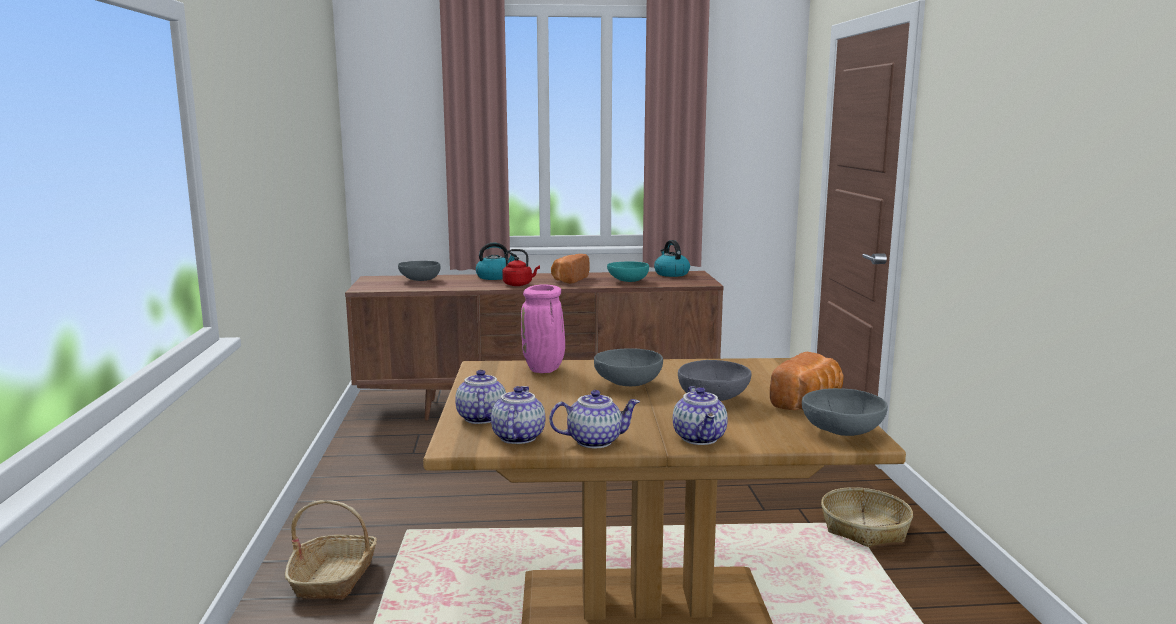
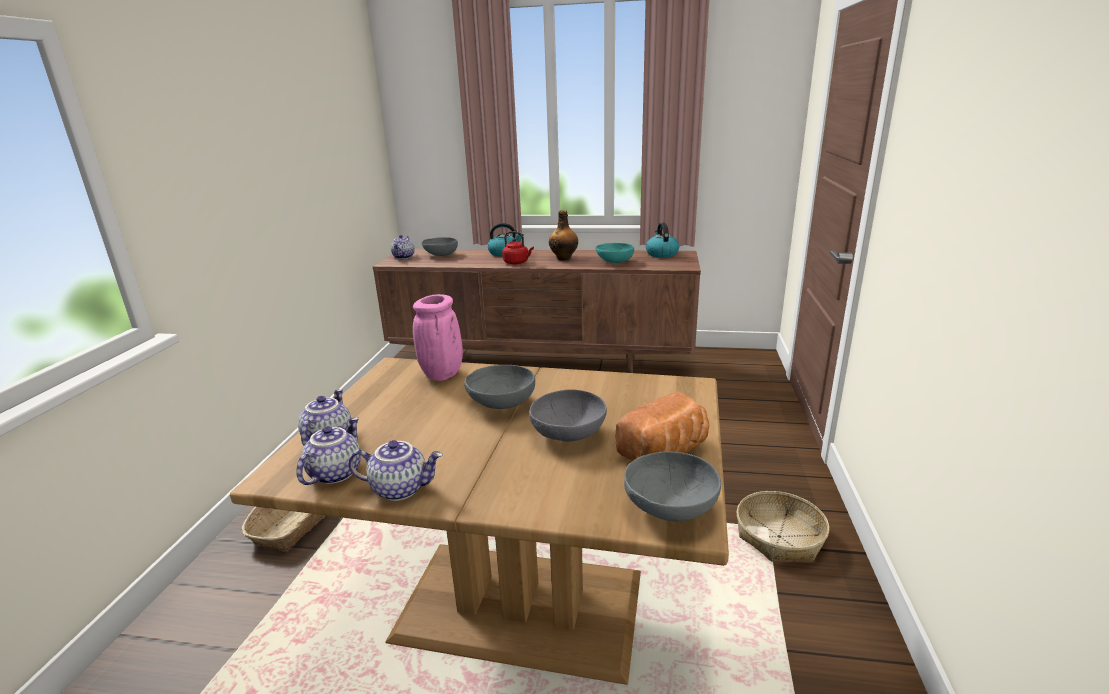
camera: 15 degrees right, 10 degrees up
bread [551,254,590,284] -> bottle [549,210,578,260]
teapot [673,386,728,445] -> teapot moved to [391,235,415,259]

